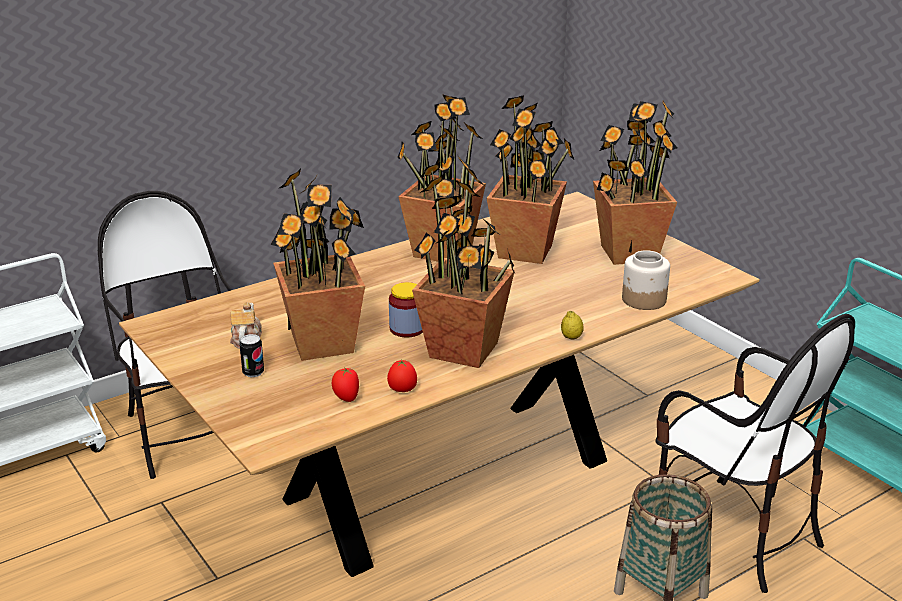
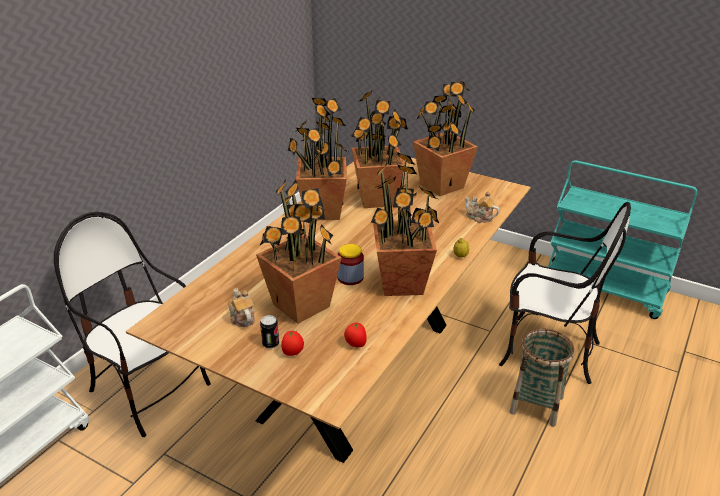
camera: 25 degrees left, 5 degrees up
tomato [387,360,417,392] -> tomato moved to [281,331,304,356]
jar [622,250,670,310] -> teapot [465,191,499,223]

